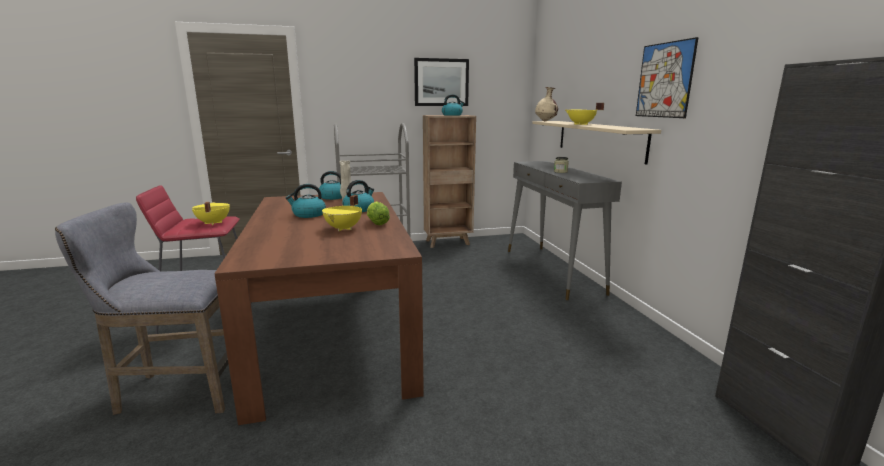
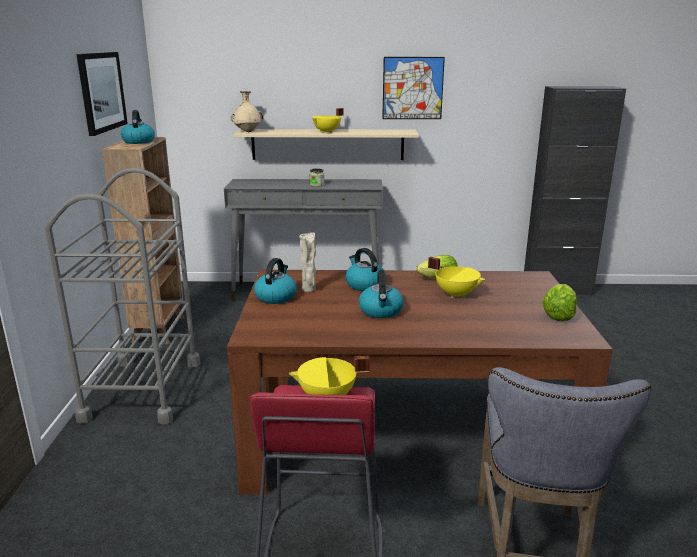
camera: 75 degrees left, 5 degrees up
none -> lettuce [542,284,577,321]

